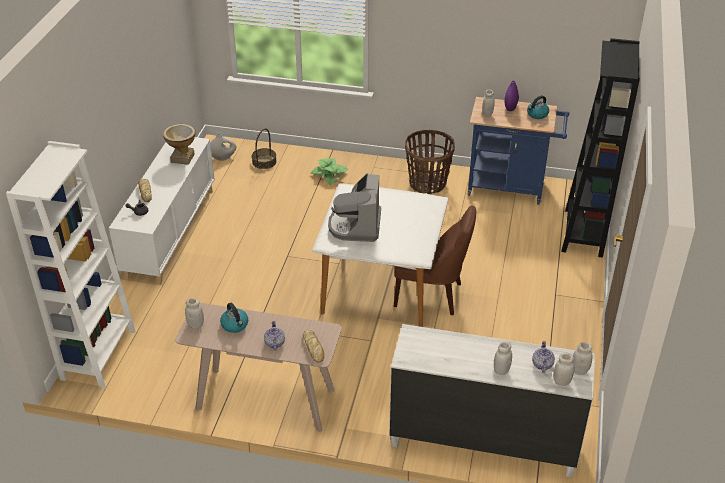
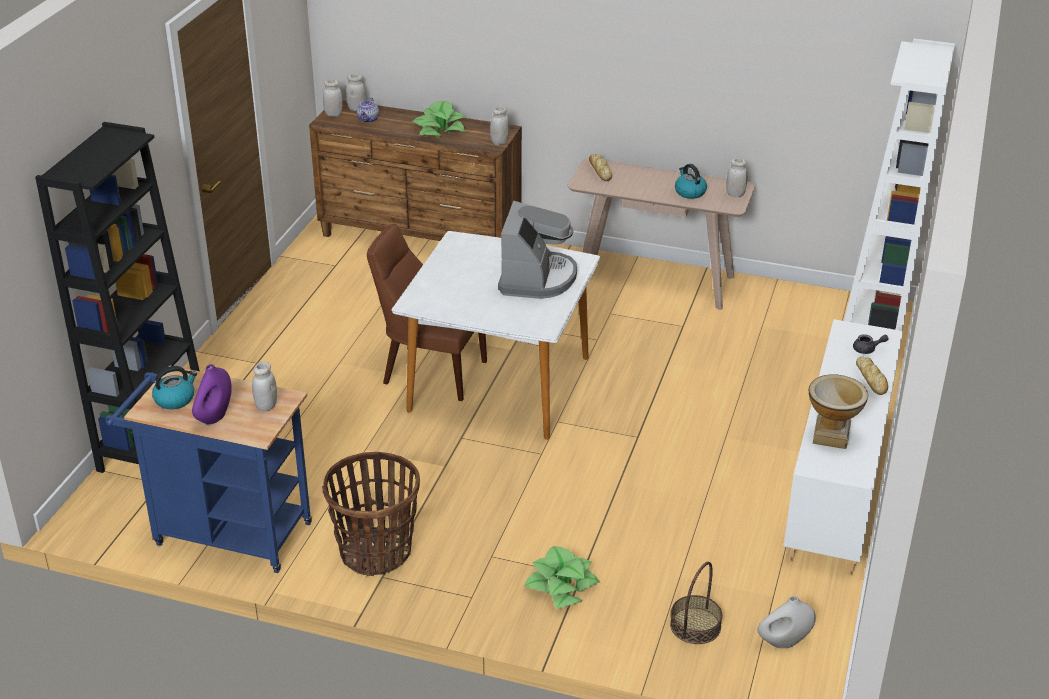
camera: 175 degrees left, 5 degrees down
teapot [264,321,285,351] -> none
white dresser [389,324,595,478] -> brown dresser [309,100,522,241]
white jar [494,341,512,375] -> white jar moved to [490,106,509,145]
none -> potted plant [412,101,465,137]

